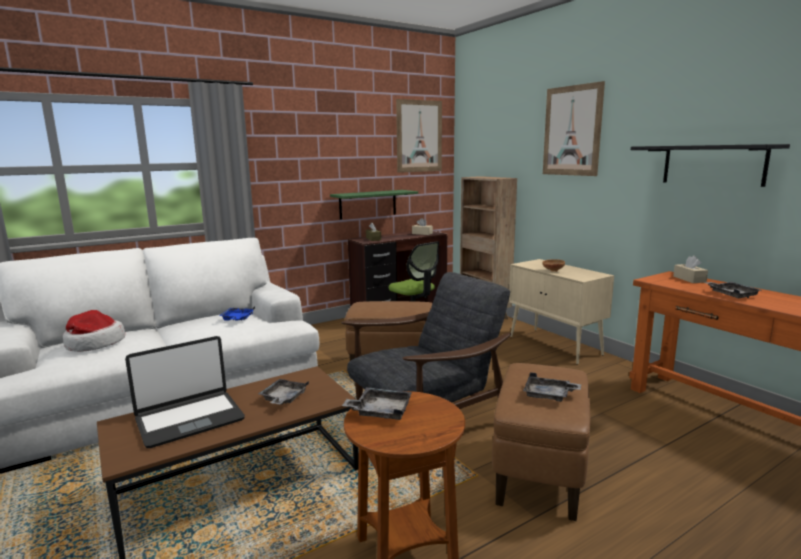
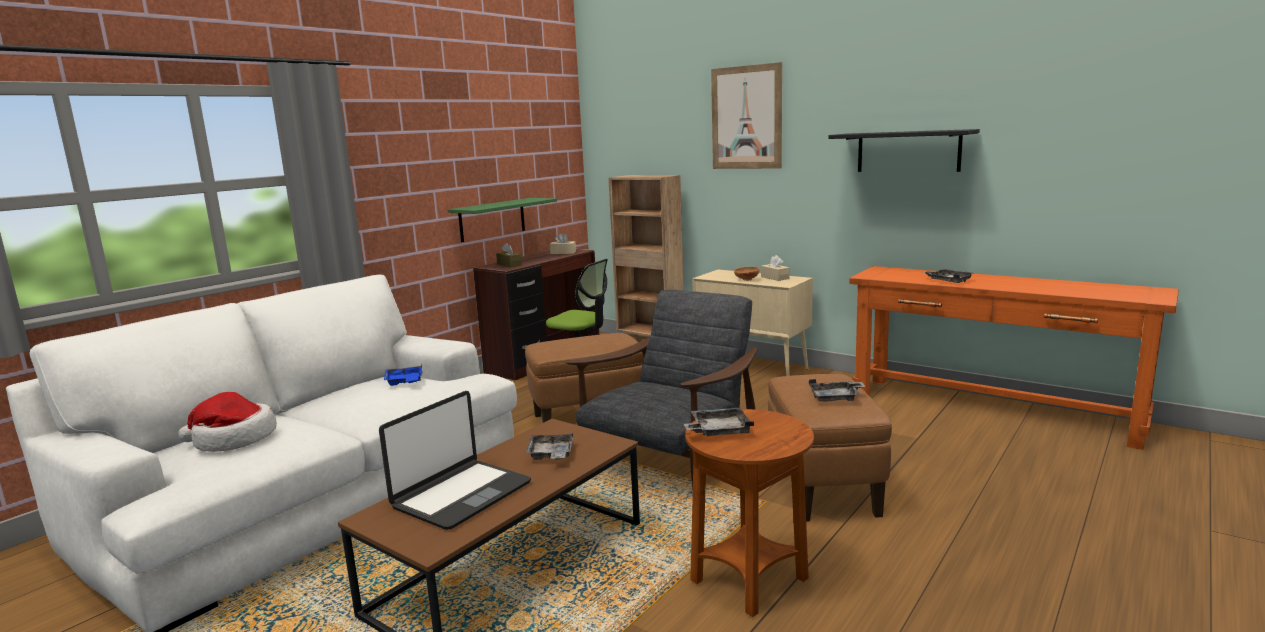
camera: 20 degrees left, 0 degrees up
picture [396,99,442,173] -> none
beige tissue box [673,255,708,283] -> beige tissue box moved to [761,255,789,281]

